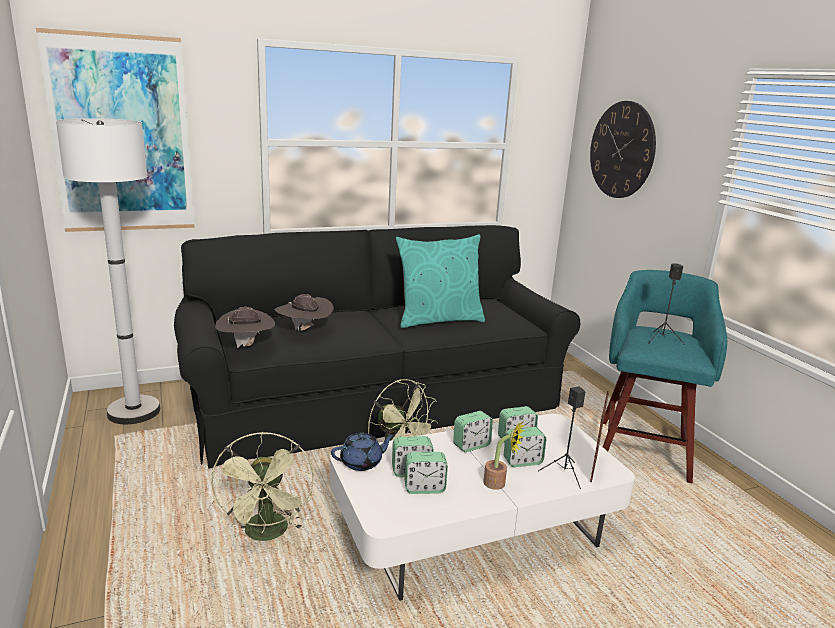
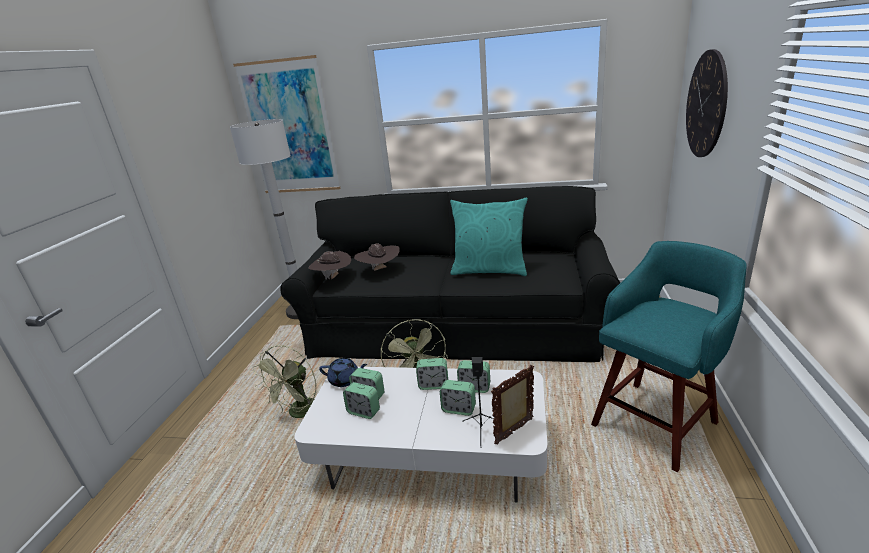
camera: 35 degrees right, 5 degrees up
potted plant [483,422,525,490] -> none
black speaker [648,263,685,345] -> none

